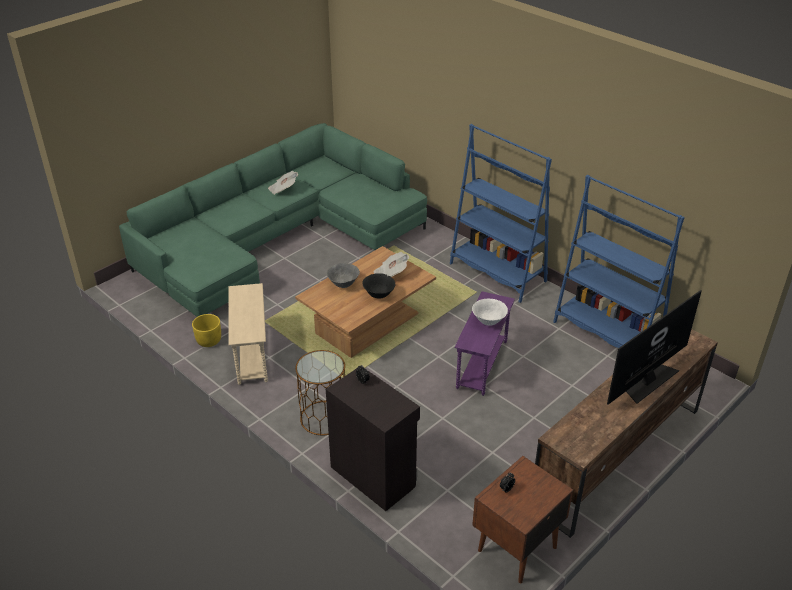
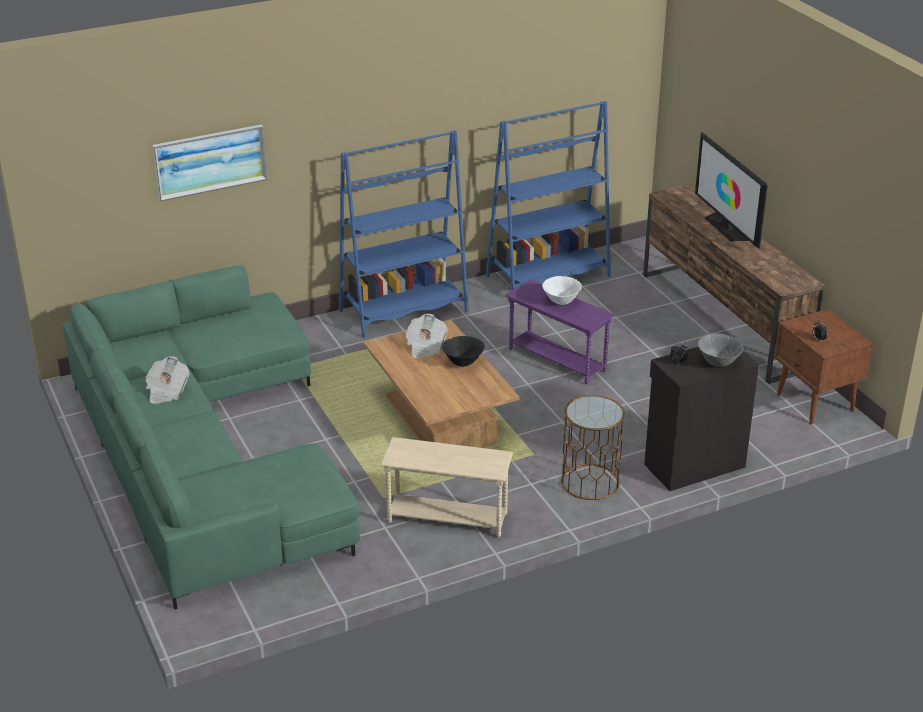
camera: 70 degrees left, 5 degrees down
yellow planter [192,314,221,347] -> none
grey bowl [327,263,360,288] -> grey bowl moved to [698,334,743,367]
none -> picture [152,125,267,201]

